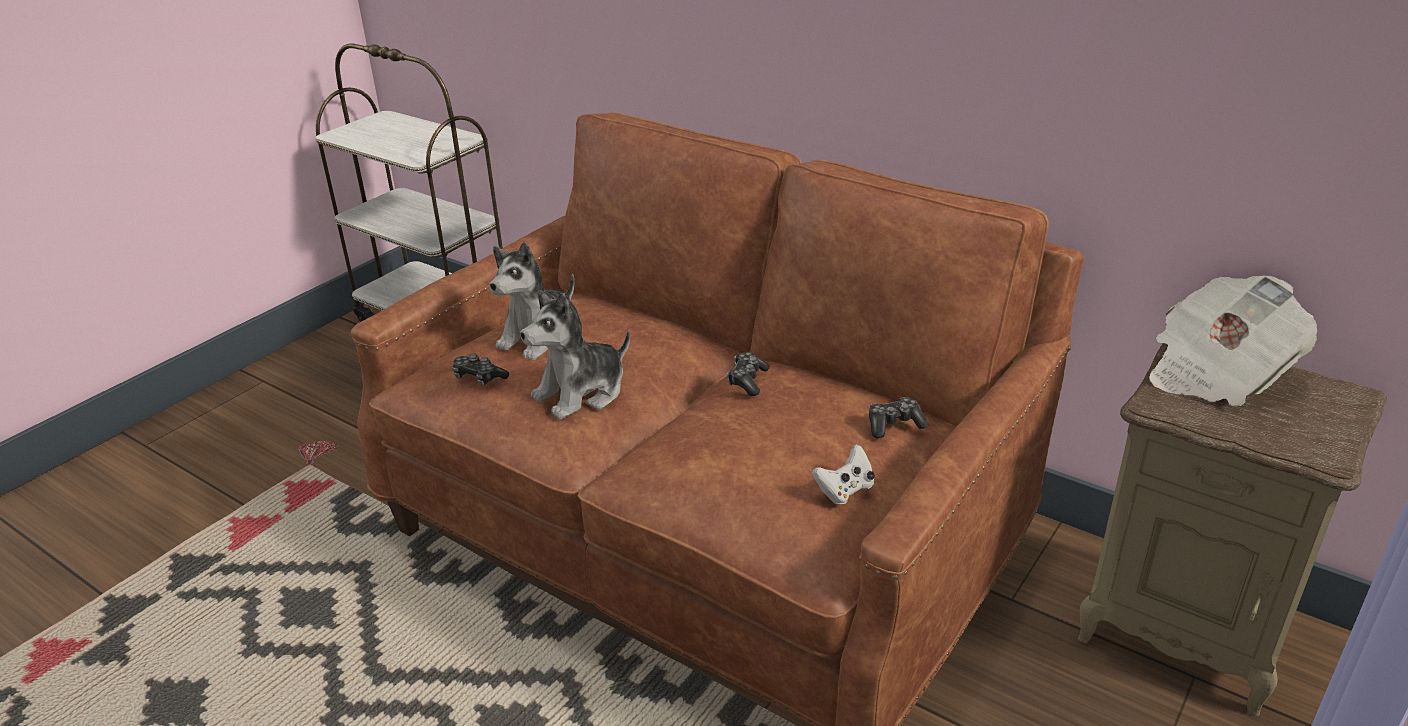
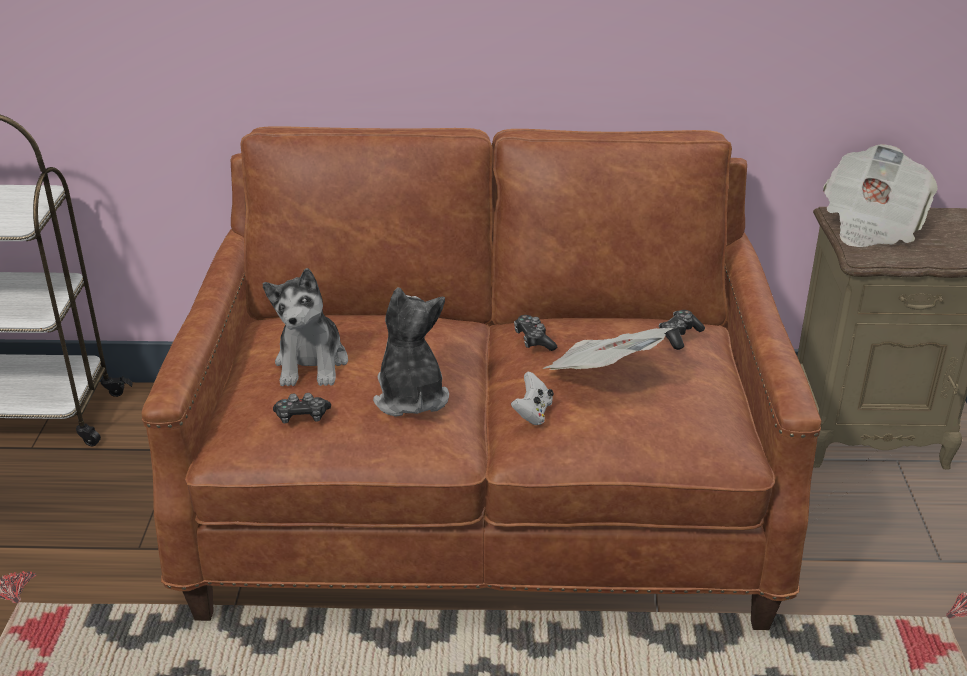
camera: 35 degrees left, 0 degrees up
plush toy [520,290,630,420] -> plush toy turned 150 degrees clockwise [373,287,449,417]
white game controller [812,444,875,505] -> white game controller moved to [511,372,554,425]
none -> newspaper [542,328,674,370]

